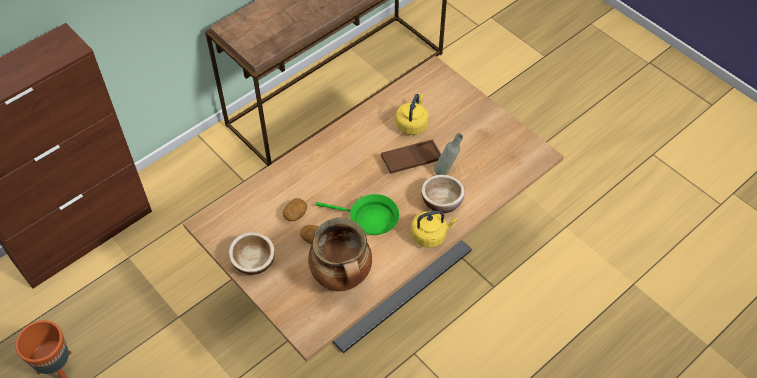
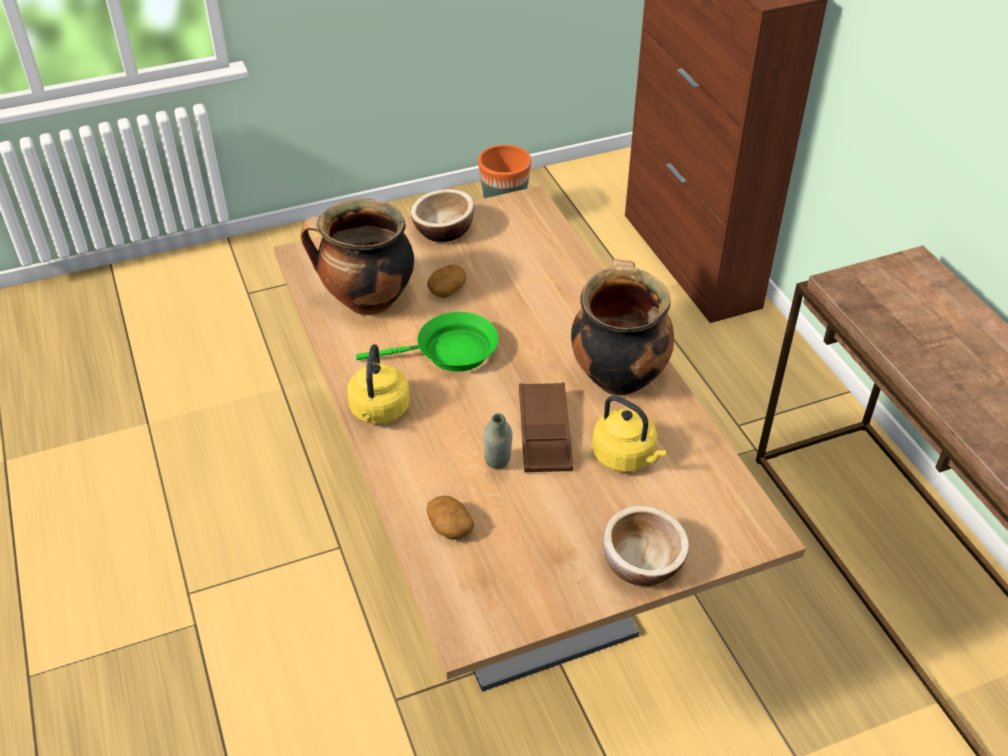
camera: 110 degrees right, 10 degrees down
potato [283,198,307,221] -> potato moved to [427,496,474,540]
green frying pan [316,194,399,235] -> green frying pan turned 135 degrees counterclockwise [356,312,499,372]
bowl [421,175,465,213] -> bowl moved to [603,506,689,586]
none -> cooking pot [571,259,674,396]

